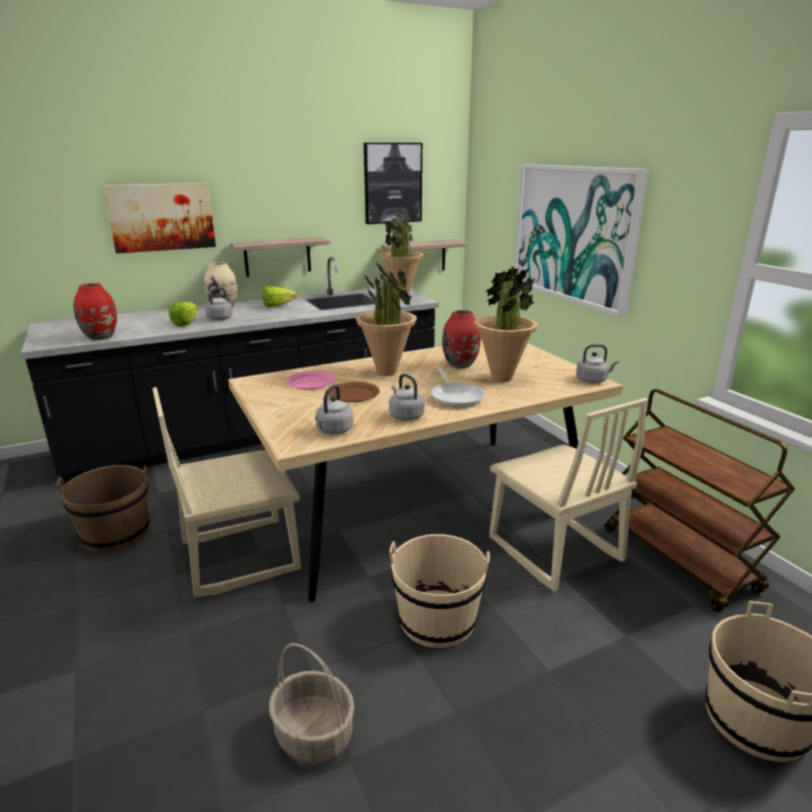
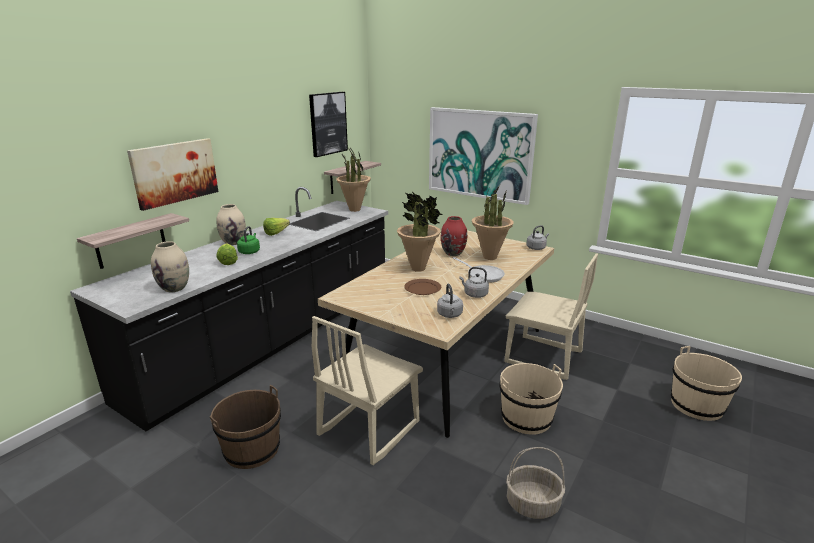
camera: 30 degrees left, 0 degrees up
red vase [73,283,117,340] -> beige vase [151,241,189,292]
grey kettle [205,287,236,320] -> green kettle [237,226,260,254]
shelf [229,237,330,277] -> shelf moved to [77,213,189,269]
pink plate [286,371,335,390] -> none
brown cart [605,389,795,612] -> none

